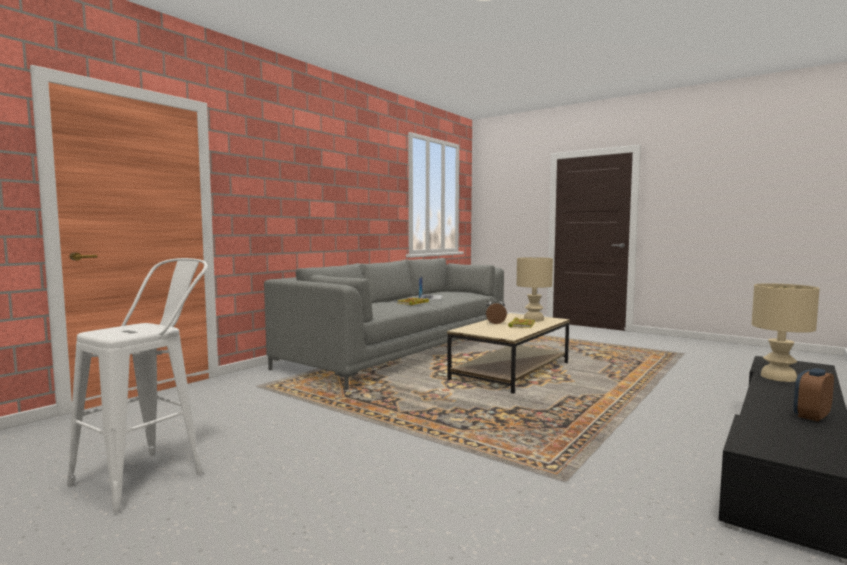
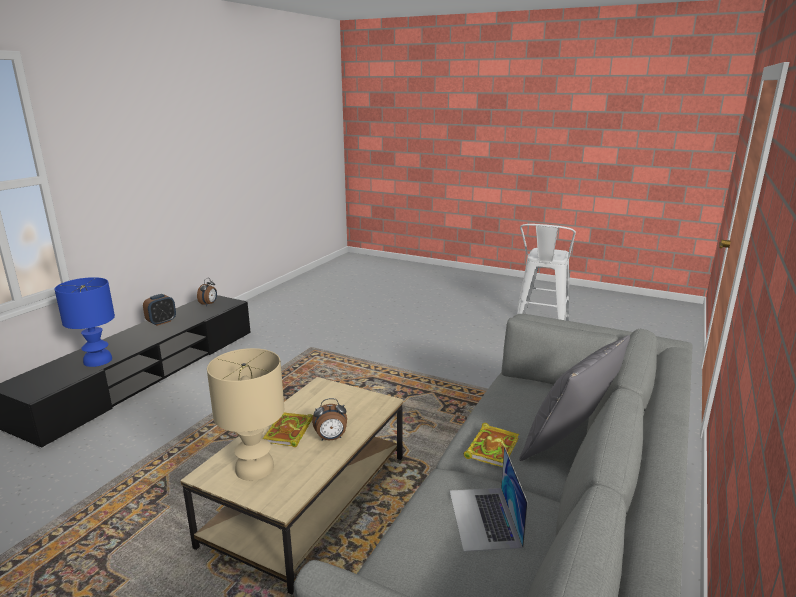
camera: 170 degrees right, 15 degrees up
beige table lamp [752,283,820,382] -> blue table lamp [55,277,115,367]
none -> alarm clock [197,278,217,306]
none -> grey pillow [519,335,630,461]

